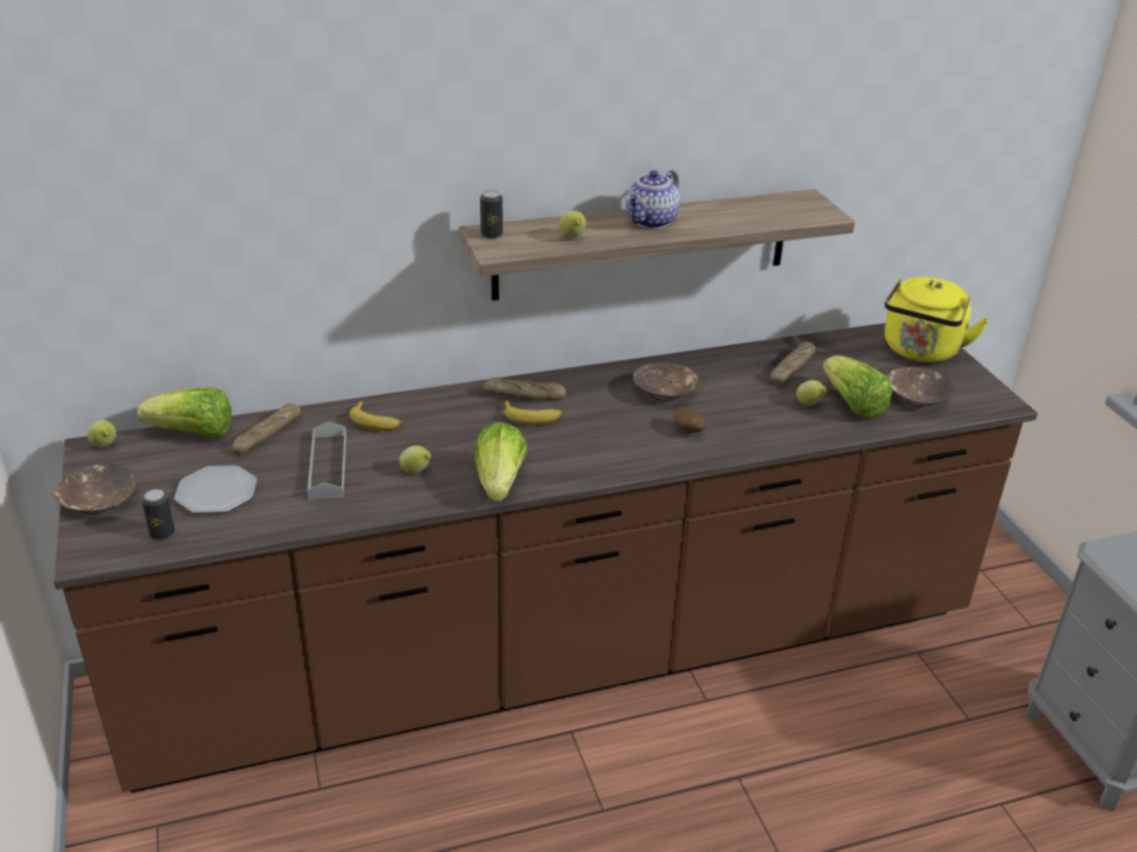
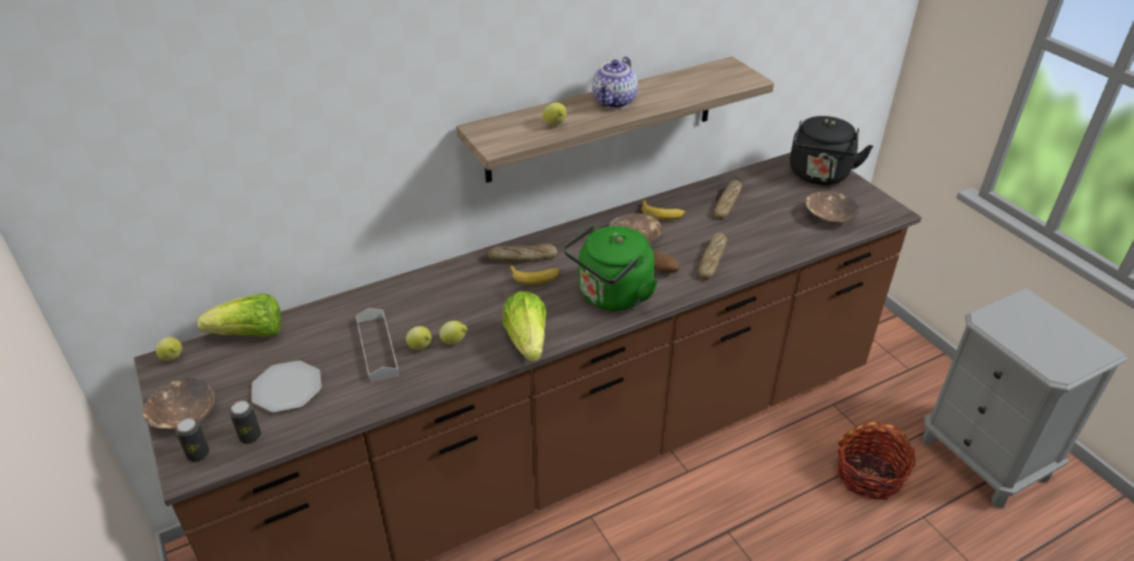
camera: 10 degrees left, 5 degrees up
bread [232,403,301,455] -> bread moved to [698,233,727,279]
banana [349,400,403,431] -> banana moved to [641,199,686,220]
can [480,190,503,239] -> can moved to [175,418,209,462]
lemon [796,380,827,406] -> lemon moved to [406,326,431,350]
lettuce [823,355,892,419] -> none
yellow kettle [885,277,989,362] -> black kettle [790,116,873,185]
none -> green kettle [564,225,658,311]
none -> basket [837,422,916,500]

